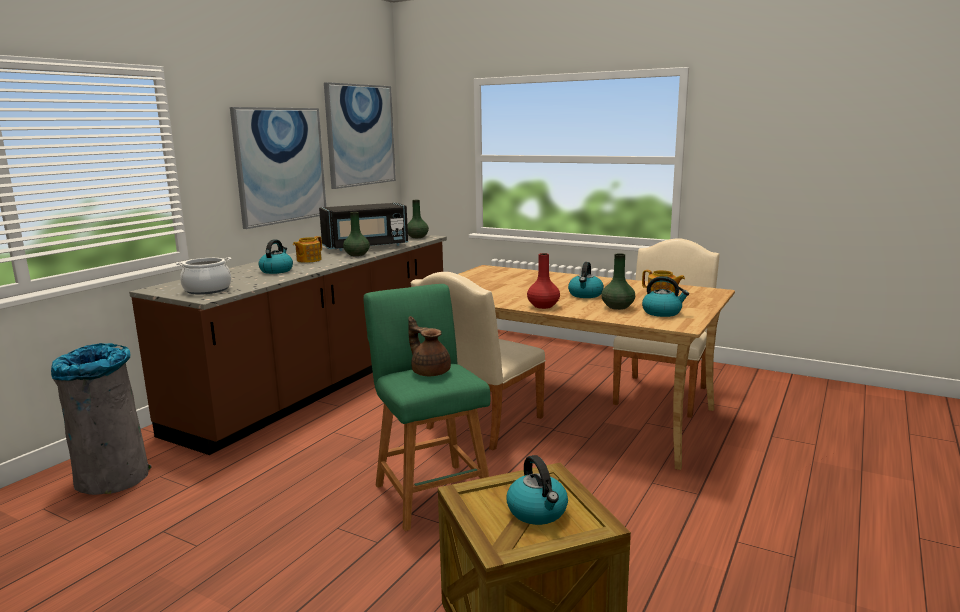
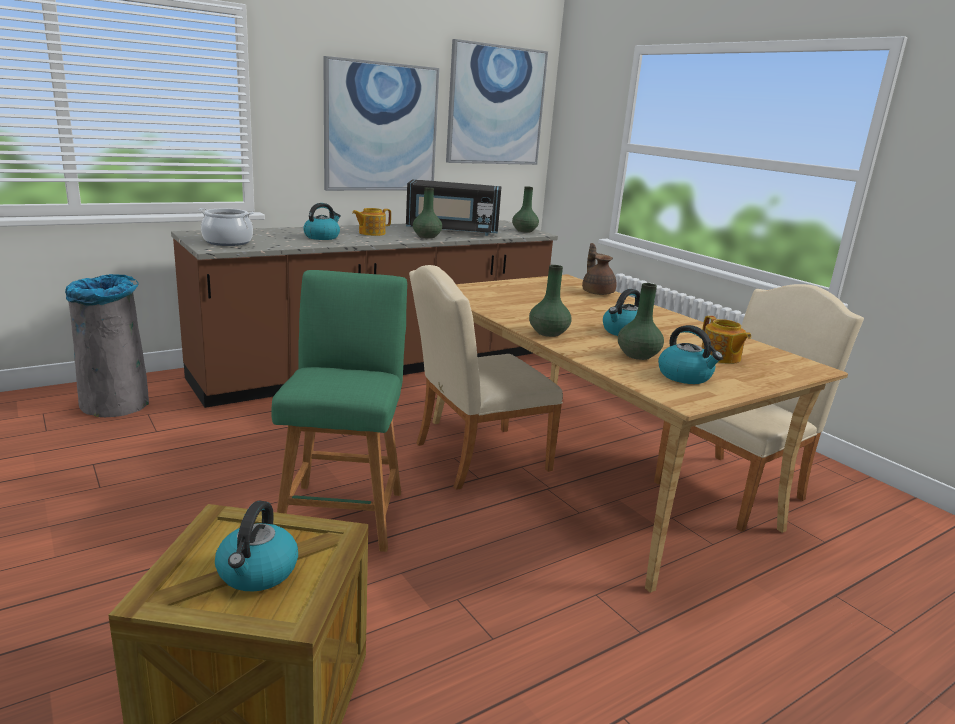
camera: 25 degrees right, 5 degrees up
brown teapot [408,316,451,376] -> brown teapot moved to [582,243,617,295]
red vase [527,253,560,309] -> green vase [529,265,572,337]

